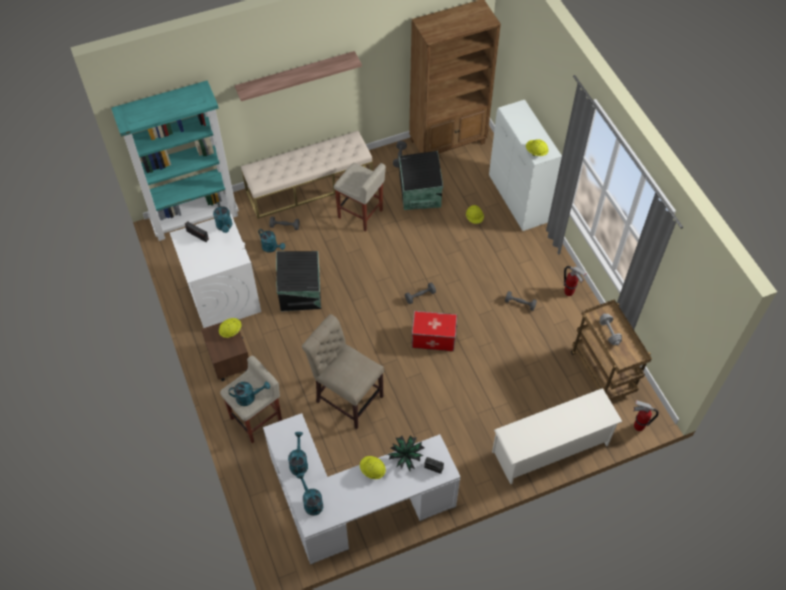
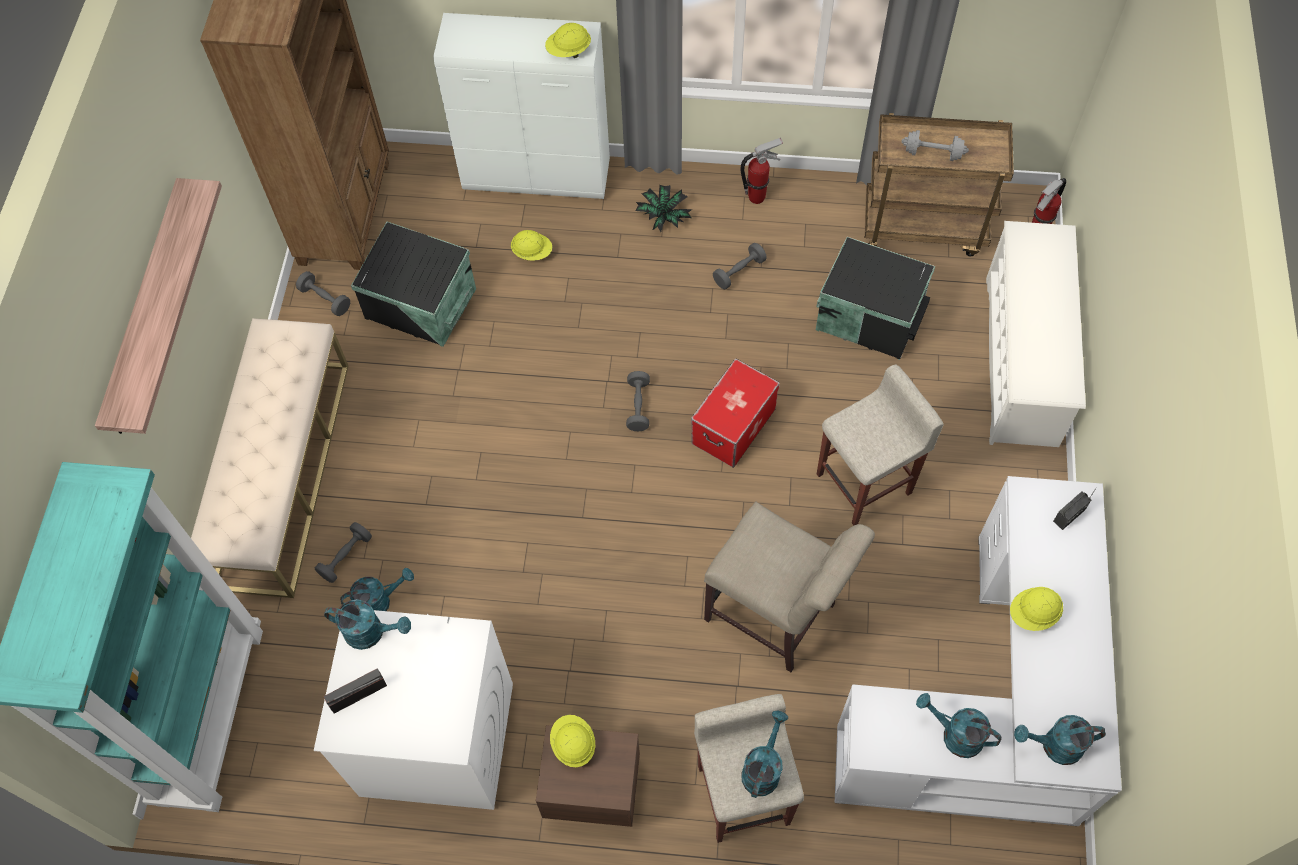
camera: 60 degrees left, 5 degrees up
black storage box [276,251,321,312] -> black storage box moved to [816,237,935,360]
beige chair [302,314,384,429] -> beige chair turned 120 degrees counterclockwise [704,502,875,672]
beige stool [334,163,386,232] -> beige stool moved to [817,364,944,526]
potted plant [387,435,424,471] -> potted plant moved to [635,185,692,232]

